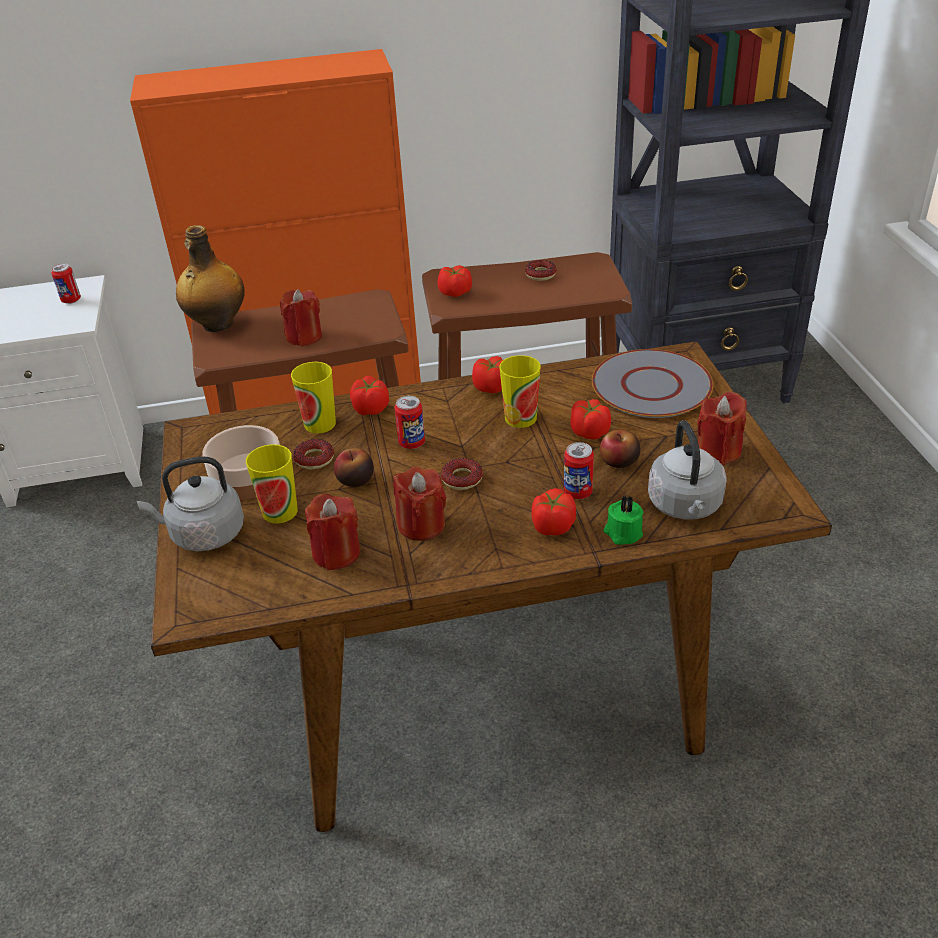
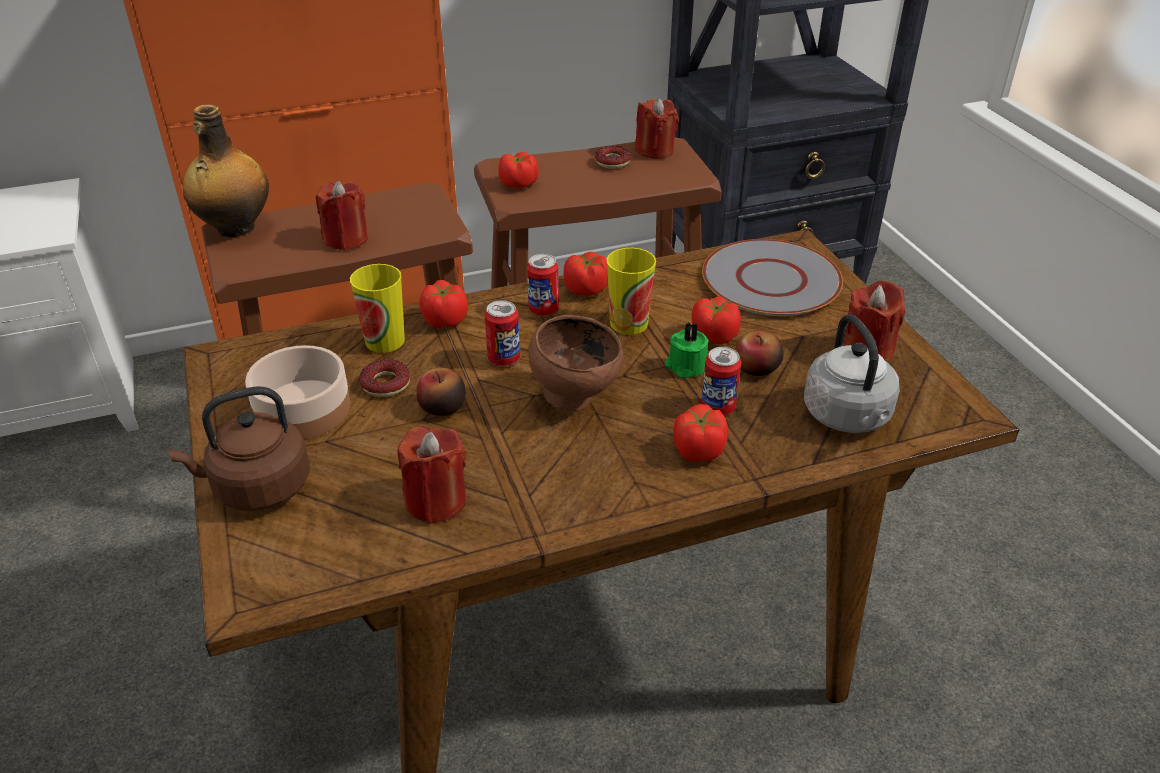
camera: 10 degrees left, 0 degrees up
can [51,263,81,304] -> can moved to [527,254,559,316]
grey kettle [137,456,244,551] -> brown kettle [167,387,310,511]
cup [246,444,298,524] -> none
red candle [393,466,446,541] -> red candle moved to [635,98,679,159]
donut [441,458,483,490] -> brown bowl [528,315,623,411]
green candle [604,495,644,545] -> green candle moved to [665,323,709,378]

